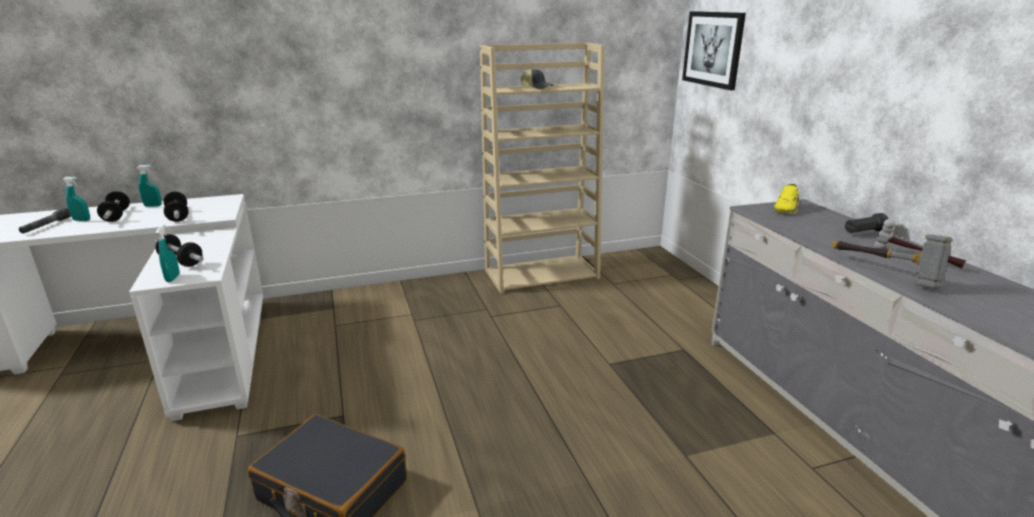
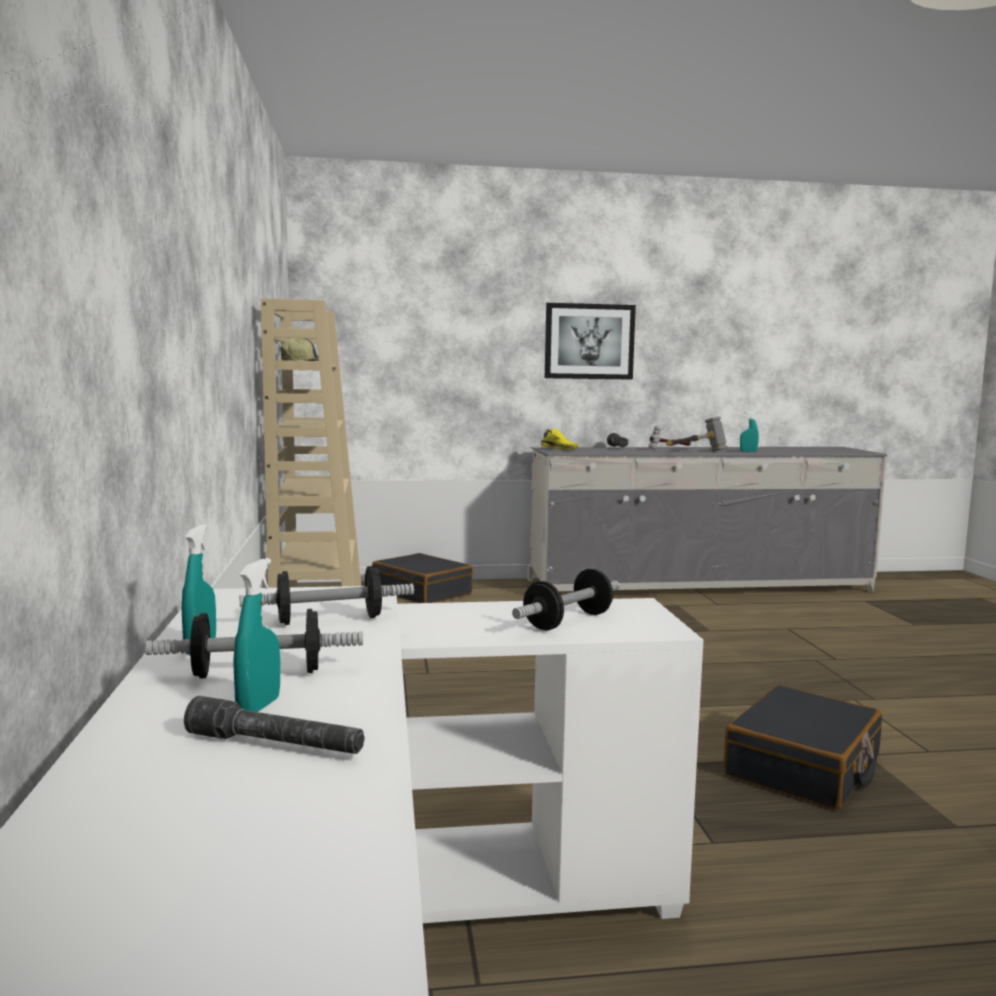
camera: 80 degrees left, 15 degrees down
turquoise spray bottle [156,225,180,282] -> turquoise spray bottle moved to [740,411,759,452]
picture [682,11,746,90] -> picture moved to [545,303,636,380]
none -> black suitcase [372,553,473,603]

